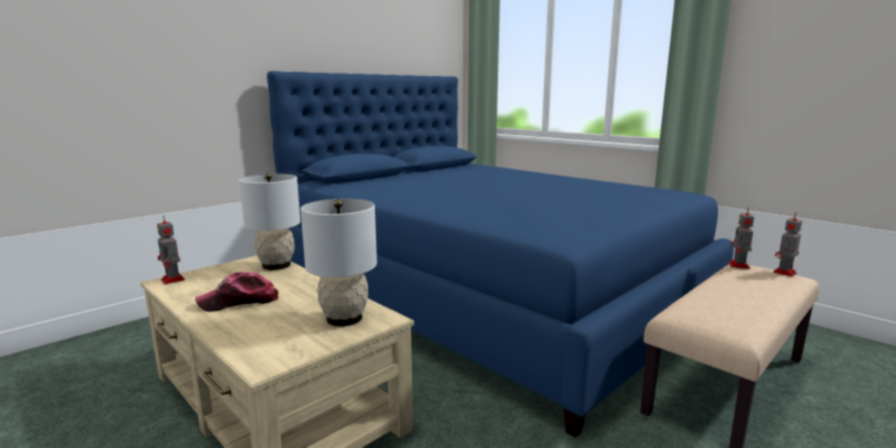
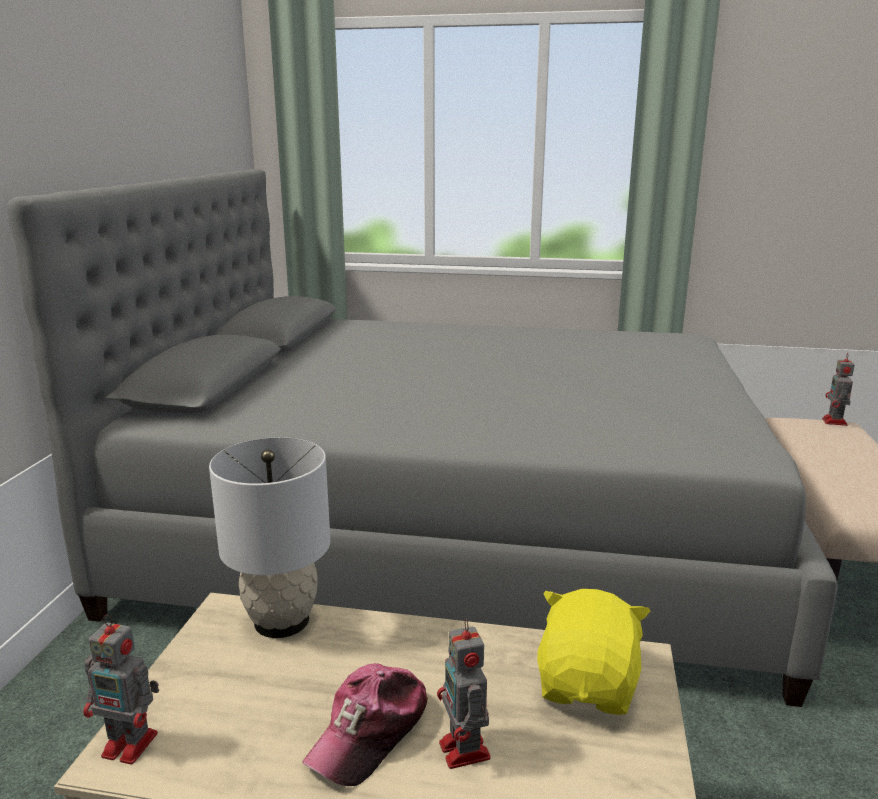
camera: 35 degrees left, 5 degrees up
blue bed [267,71,734,438] -> grey bed [7,169,838,707]
white table lamp [301,199,377,326] -> yellow plush toy [537,589,650,715]
toy robot [729,207,754,269] -> toy robot moved to [437,619,491,769]

